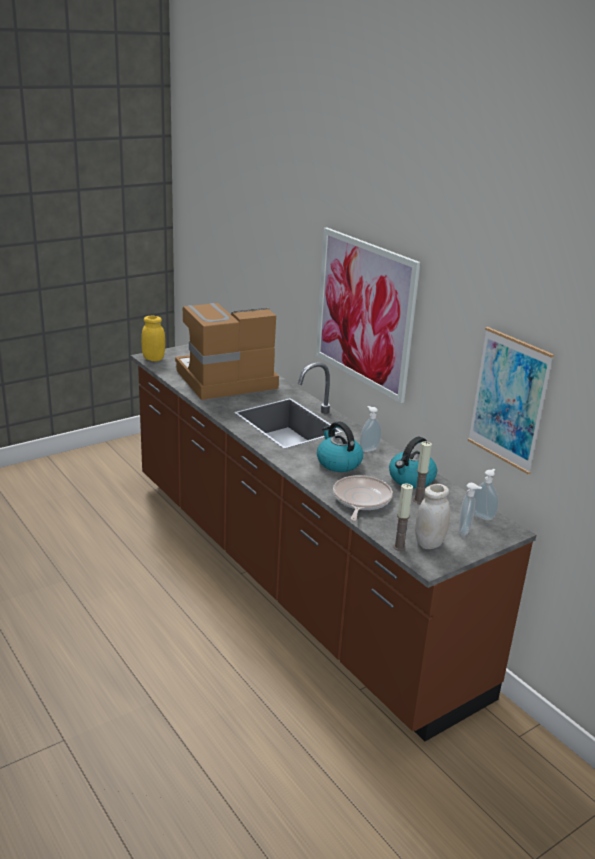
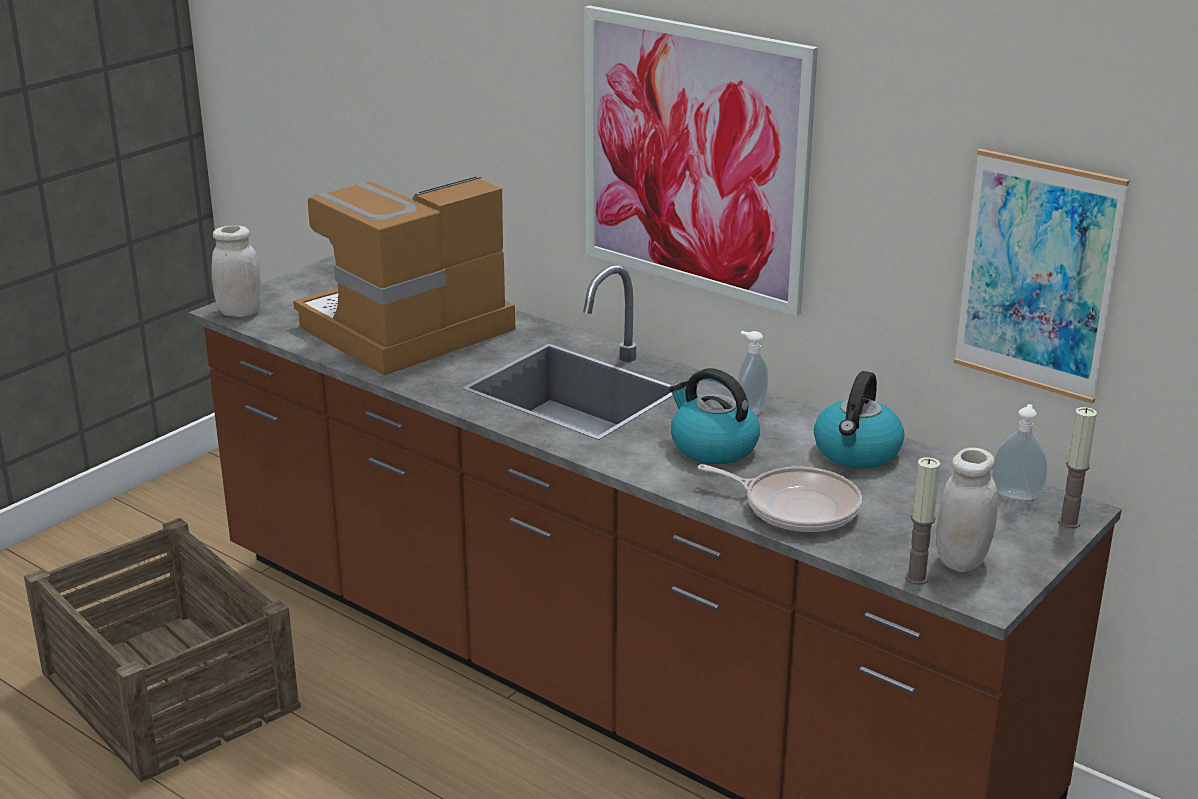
camera: 15 degrees left, 0 degrees up
yellow jar [141,316,165,361] -> white jar [211,225,261,317]
frying pan [333,475,393,521] -> frying pan turned 120 degrees clockwise [698,464,862,533]
candle [413,441,432,504] -> candle moved to [1058,407,1097,529]
soap dispenser [459,483,482,536] -> none
none -> crate [24,518,301,782]

